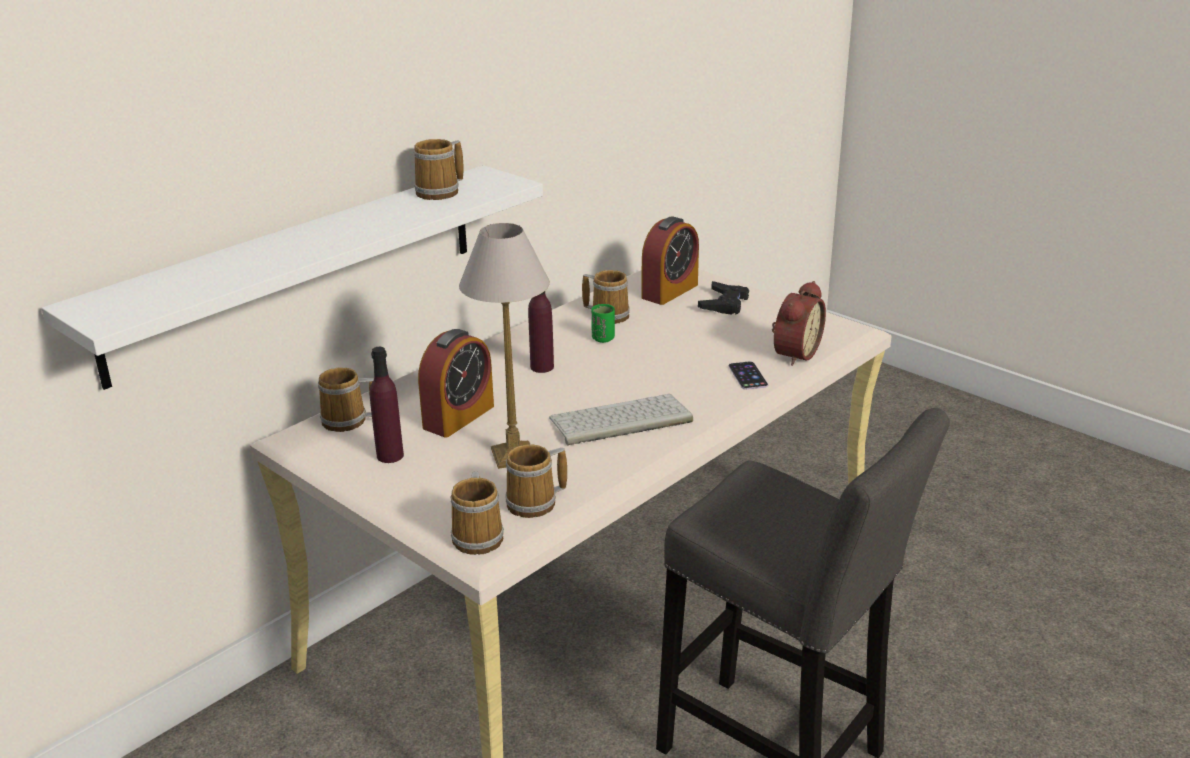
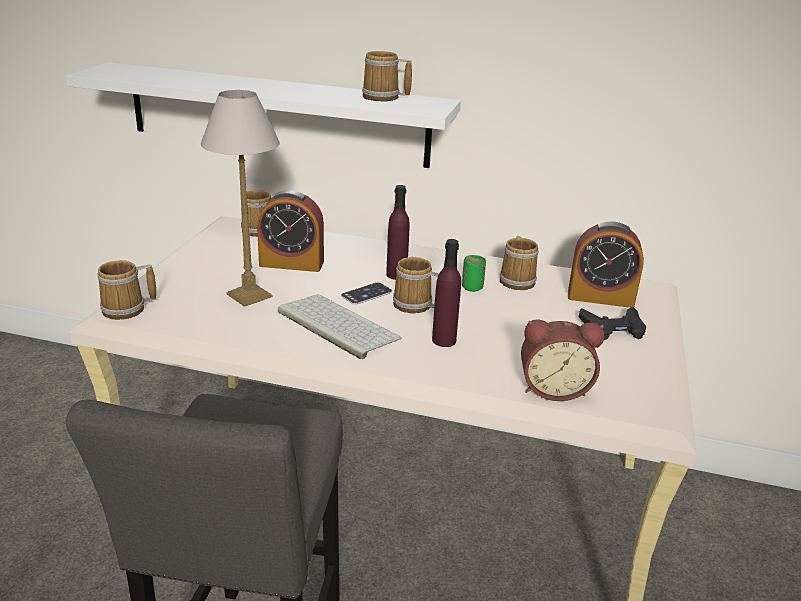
camera: 60 degrees right, 0 degrees up
purple bottle [370,347,404,463] -> purple bottle moved to [432,239,461,347]
mug [506,444,567,518] -> mug moved to [393,257,439,314]
phone [729,361,768,390] -> phone moved to [341,282,392,305]

